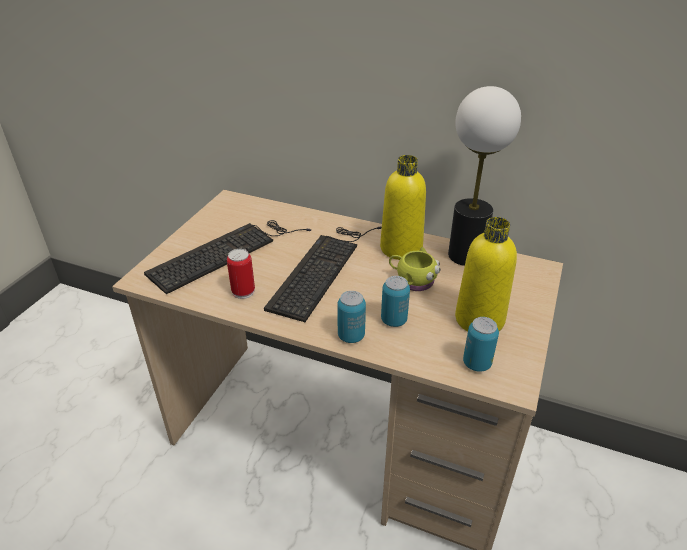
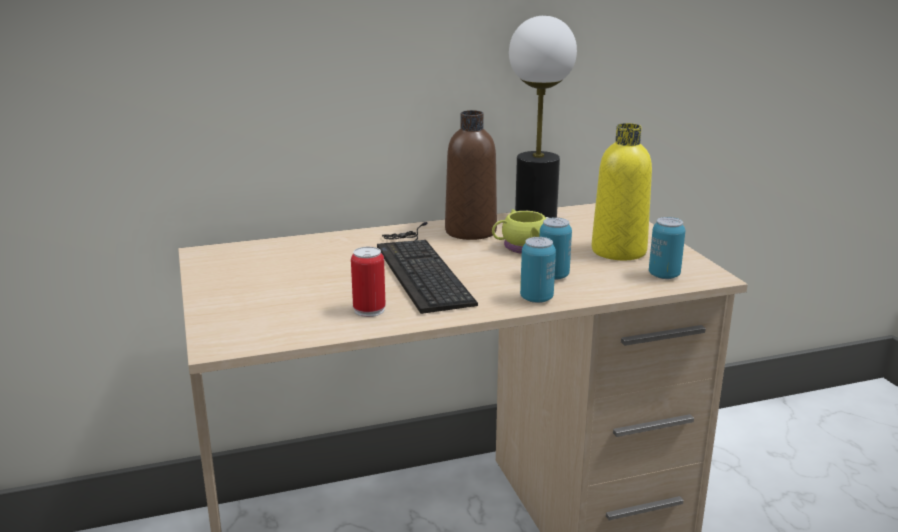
camera: 40 degrees left, 15 degrees down
keyboard [144,220,311,294] -> none
yellow bottle [380,155,426,260] -> brown bottle [445,110,497,240]

